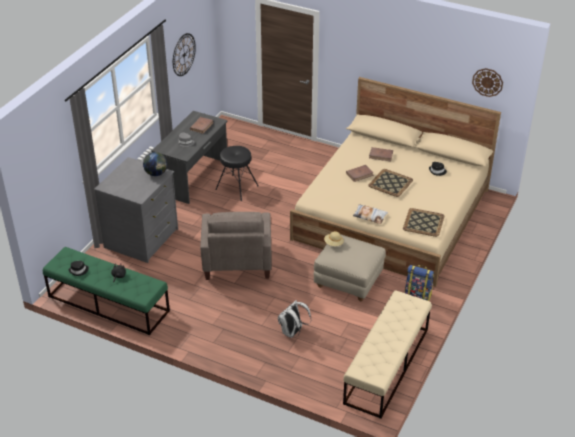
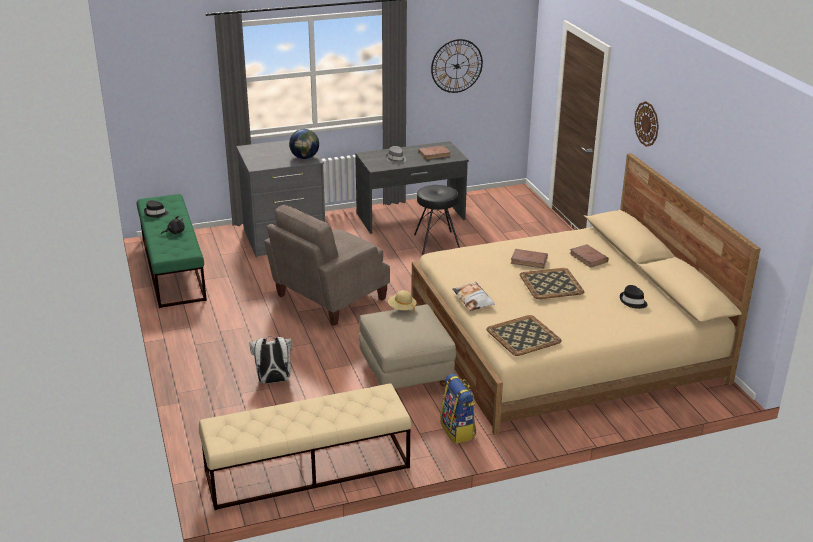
camera: 45 degrees right, 10 degrees down
wall clock [472,68,503,97] -> wall clock moved to [634,101,659,147]

